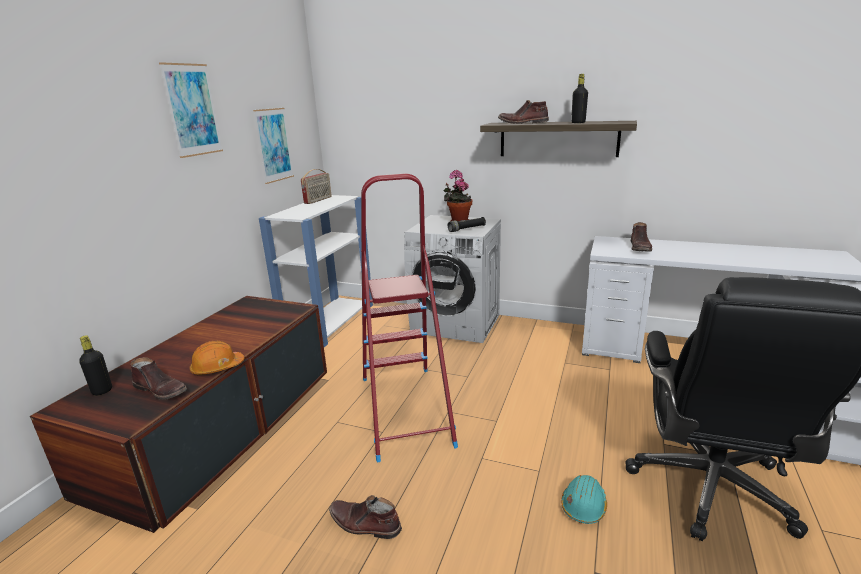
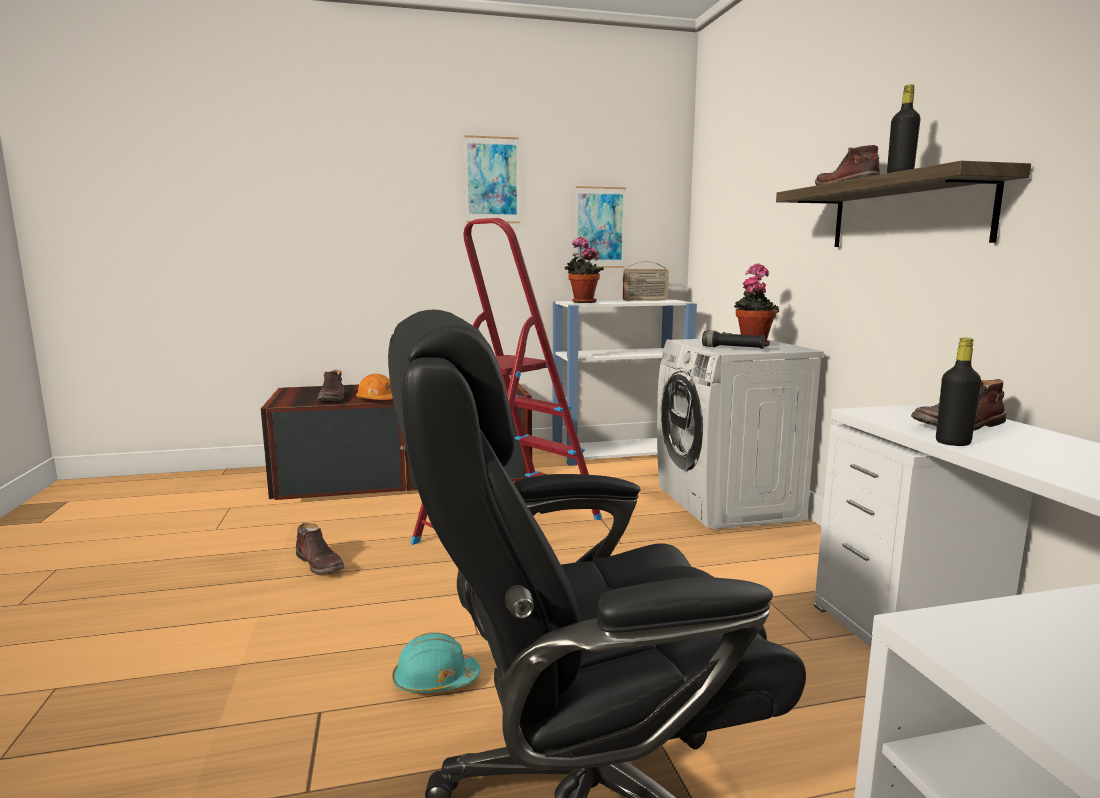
camera: 55 degrees right, 10 degrees down
black bottle [79,335,112,396] -> black bottle moved to [936,338,981,446]
brown boot [329,495,402,539] -> brown boot turned 150 degrees clockwise [296,523,344,574]
none -> potted plant [565,237,604,303]

